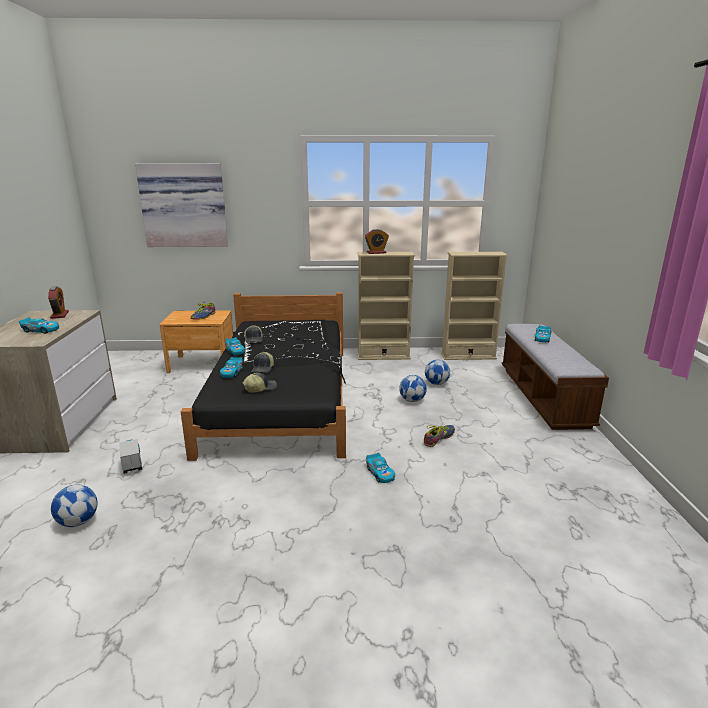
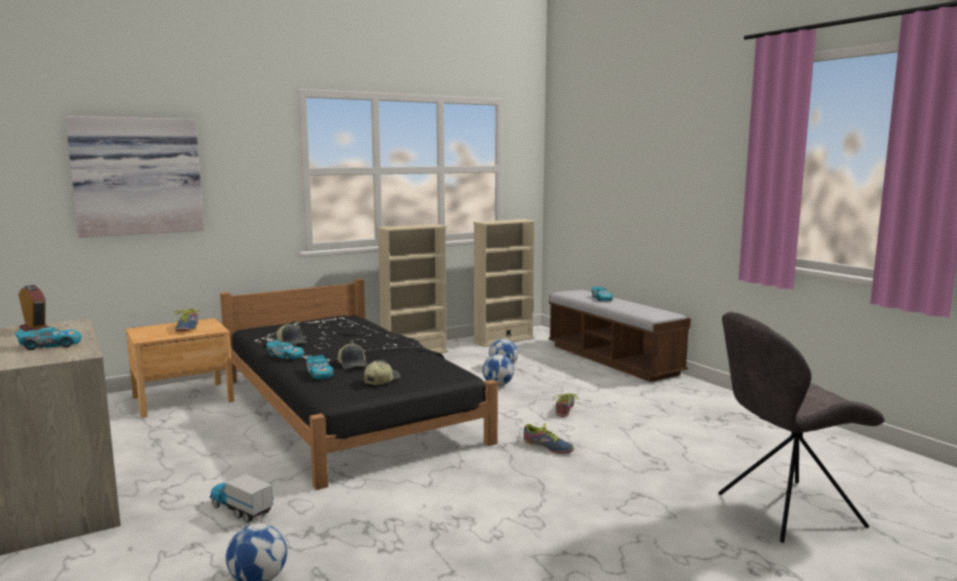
camera: 30 degrees left, 10 degrees down
alarm clock [365,229,389,254] -> none
toy car [366,453,395,483] -> shoe [524,423,574,454]
none -> grey chair [718,312,885,543]

